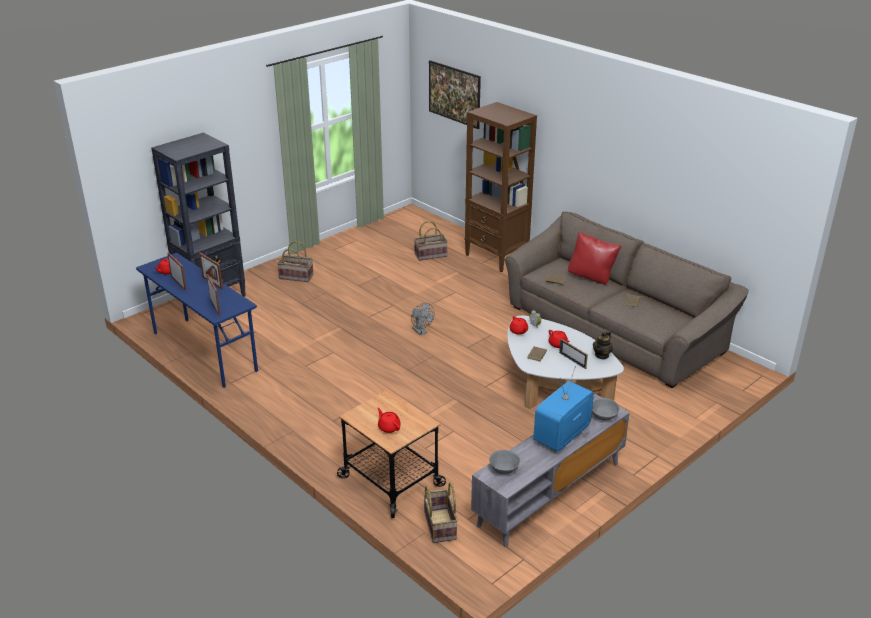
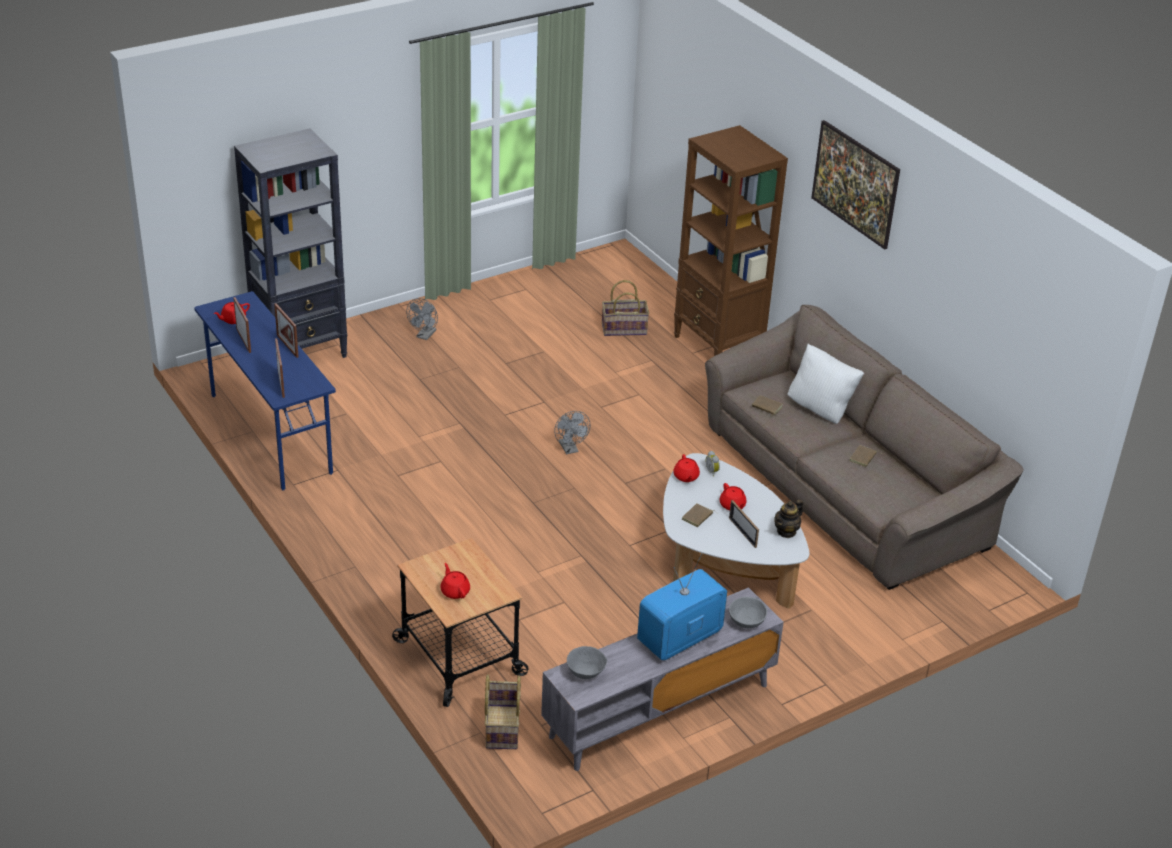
camera: 10 degrees right, 5 degrees up
basket [277,241,314,282] -> grey fan [406,298,438,340]
picture [429,60,481,129] -> picture moved to [811,120,900,250]
red pillow [568,232,621,285] -> white pillow [788,344,864,424]

